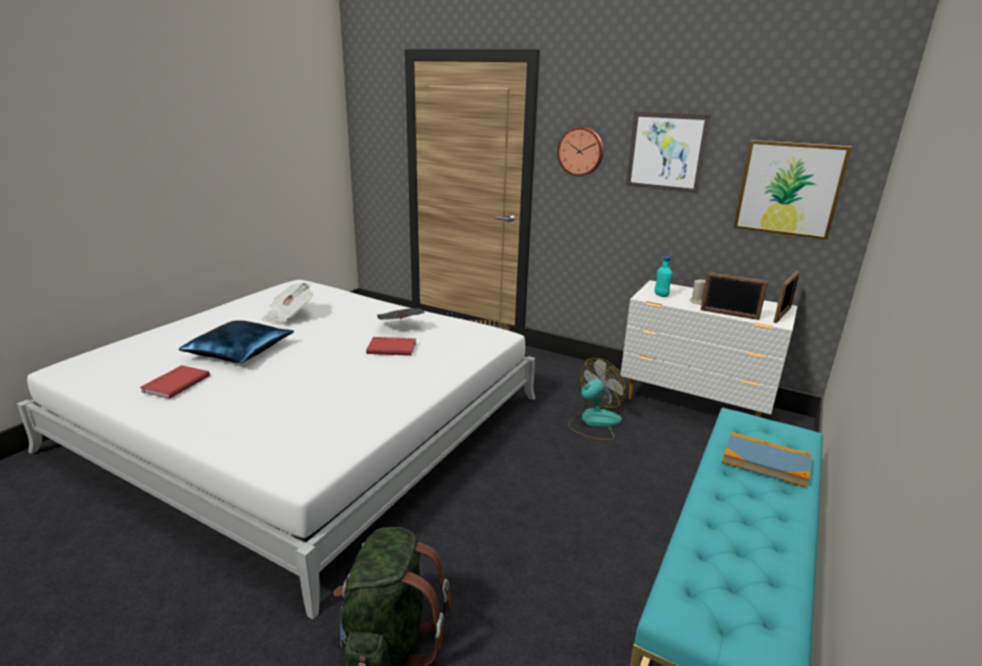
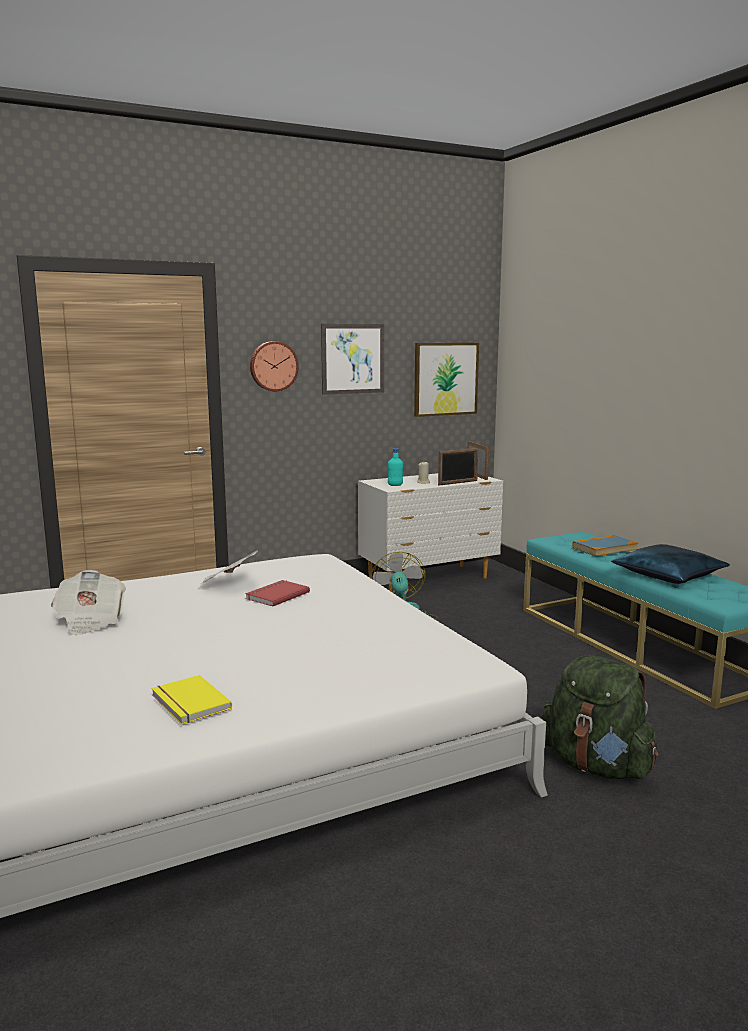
camera: 55 degrees left, 10 degrees down
red book [140,365,210,399] -> yellow book [151,675,232,725]
blue pillow [179,320,294,363] -> blue pillow moved to [611,544,730,584]

